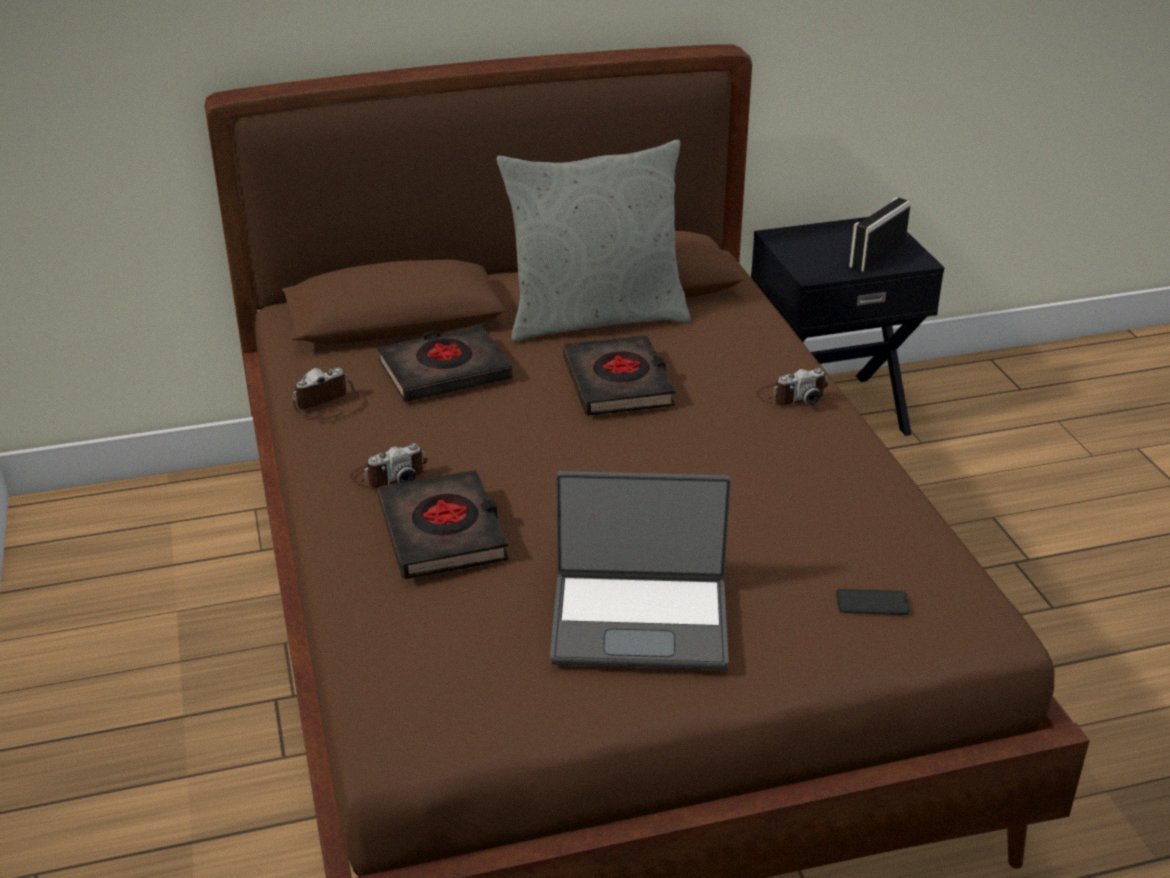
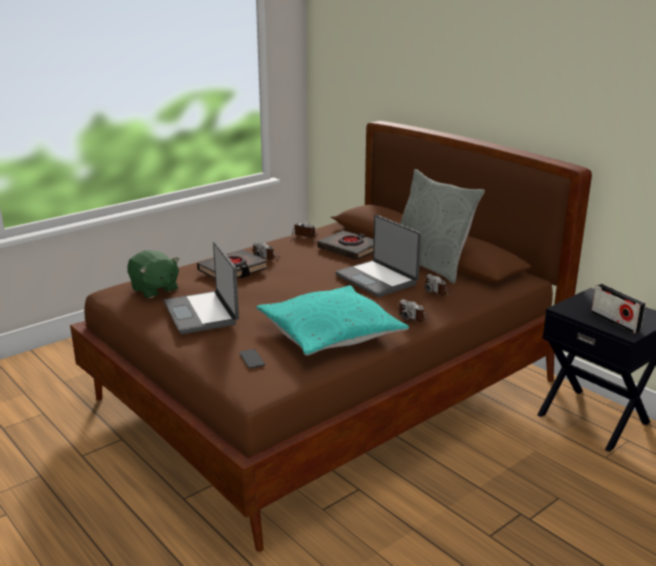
camera: 65 degrees right, 10 degrees down
black book [563,335,675,416] -> laptop [335,215,421,297]
radio [849,197,910,272] -> radio turned 135 degrees counterclockwise [591,284,646,333]
none -> green plush toy [127,250,180,298]
none -> turquoise pillow [256,285,409,356]
none -> camera [425,274,455,296]

